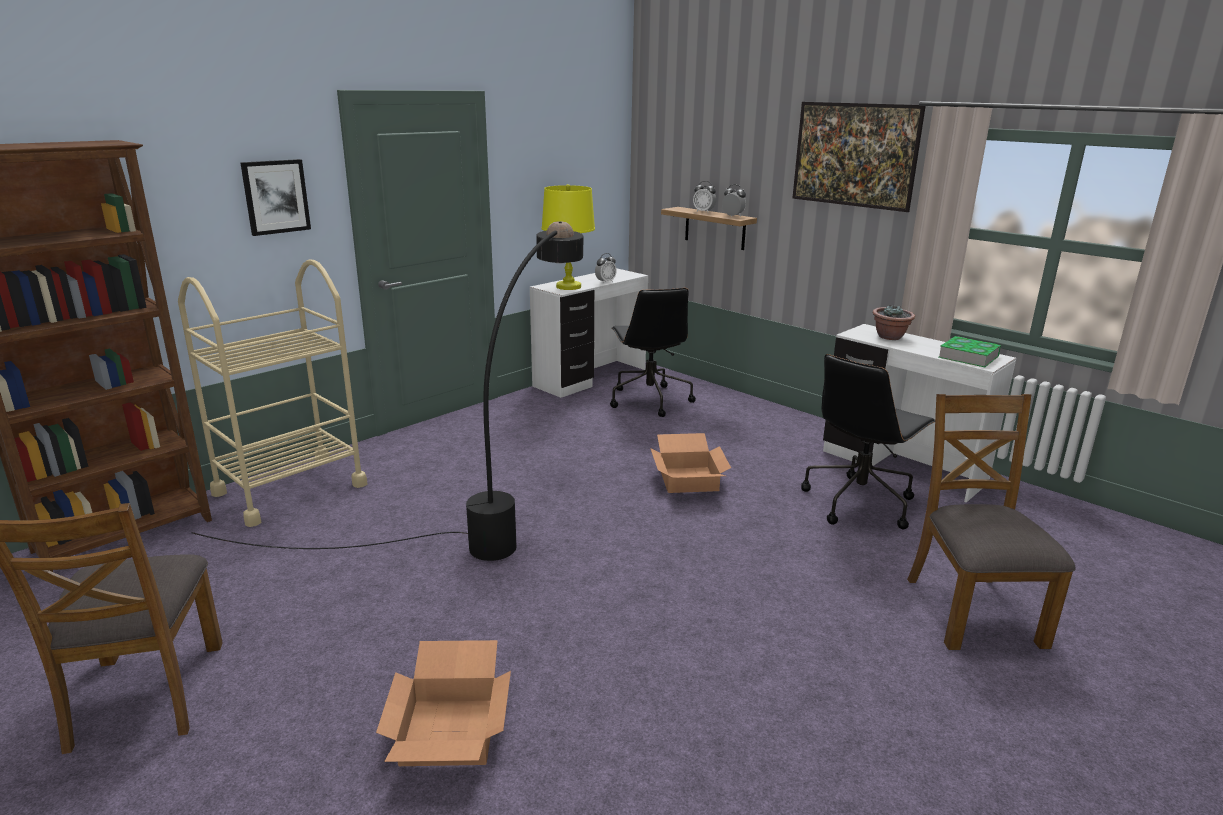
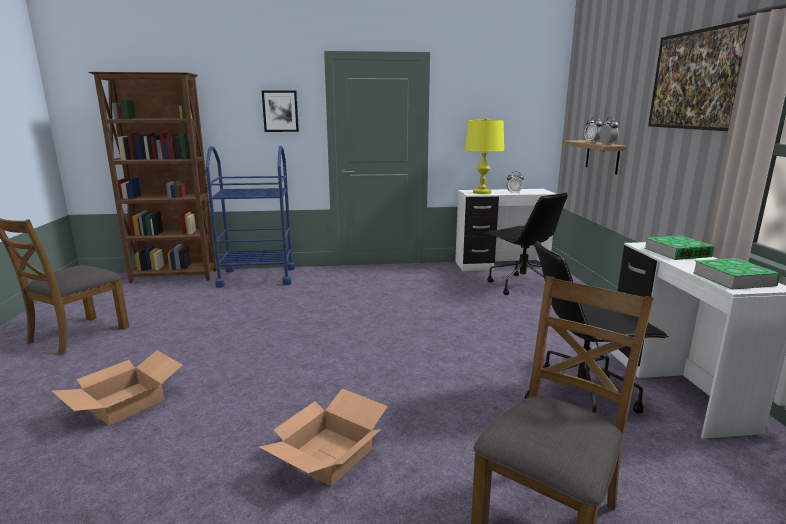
camera: 40 degrees right, 5 degrees down
beige cart [178,260,368,527] -> blue cart [205,146,295,288]
black floor lamp [192,221,584,561] -> none
black office chair [610,288,696,417] -> black office chair turned 60 degrees counterclockwise [484,192,568,295]
cardboard box [650,433,731,493] -> cardboard box moved to [259,389,388,486]
potted plant [873,304,915,340] -> book [645,235,715,260]

